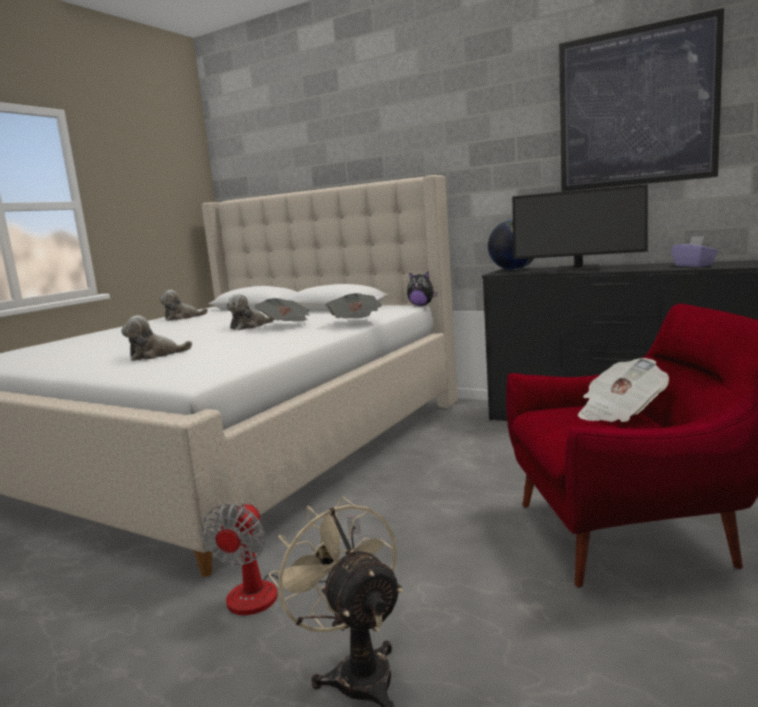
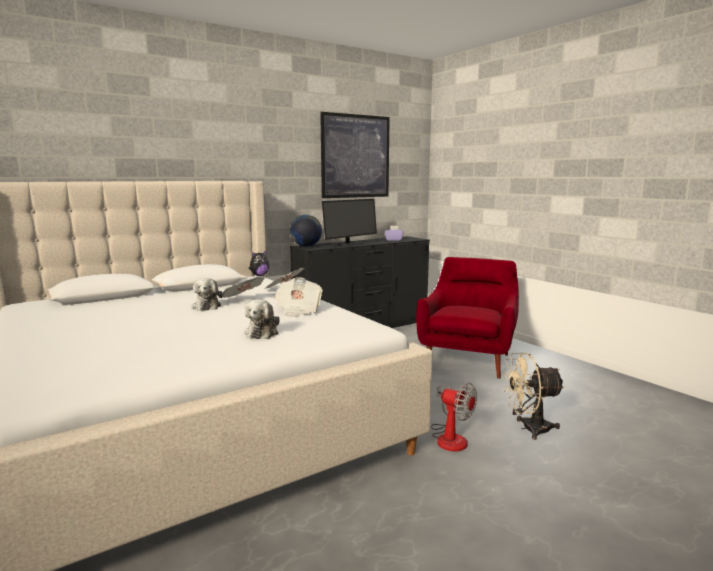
camera: 65 degrees left, 0 degrees up
plush toy [159,290,208,321] -> none
newspaper [578,358,669,422] -> newspaper moved to [274,277,323,317]

